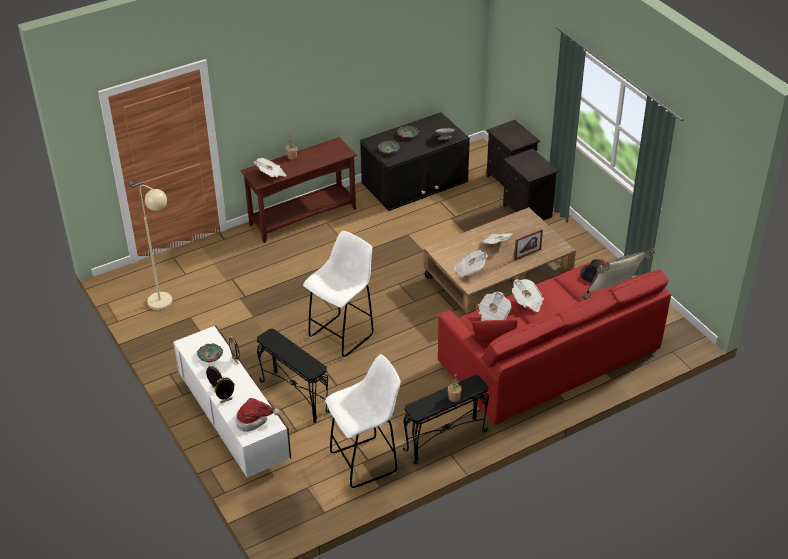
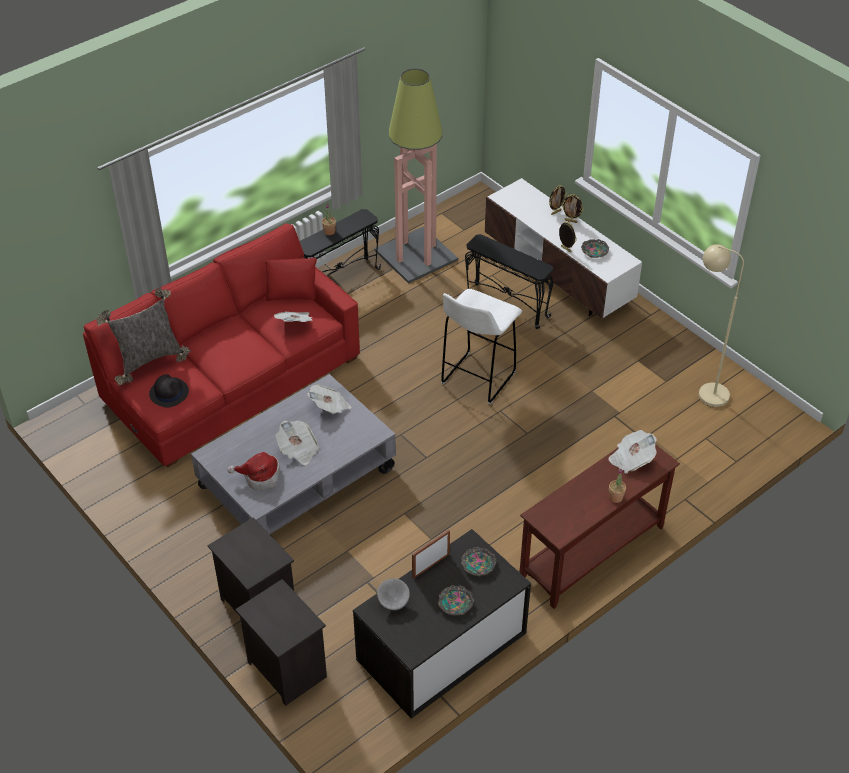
camera: 170 degrees right, 5 degrees up
hat [236,398,280,432] -> hat moved to [227,452,280,490]
white stool [325,354,401,490] -> floor lamp [375,68,458,284]
brown coffee table [424,207,576,314] -> grey coffee table [191,374,396,534]
newspaper [512,279,544,312] -> none
picture frame [514,229,543,260] -> picture frame moved to [412,530,450,579]

